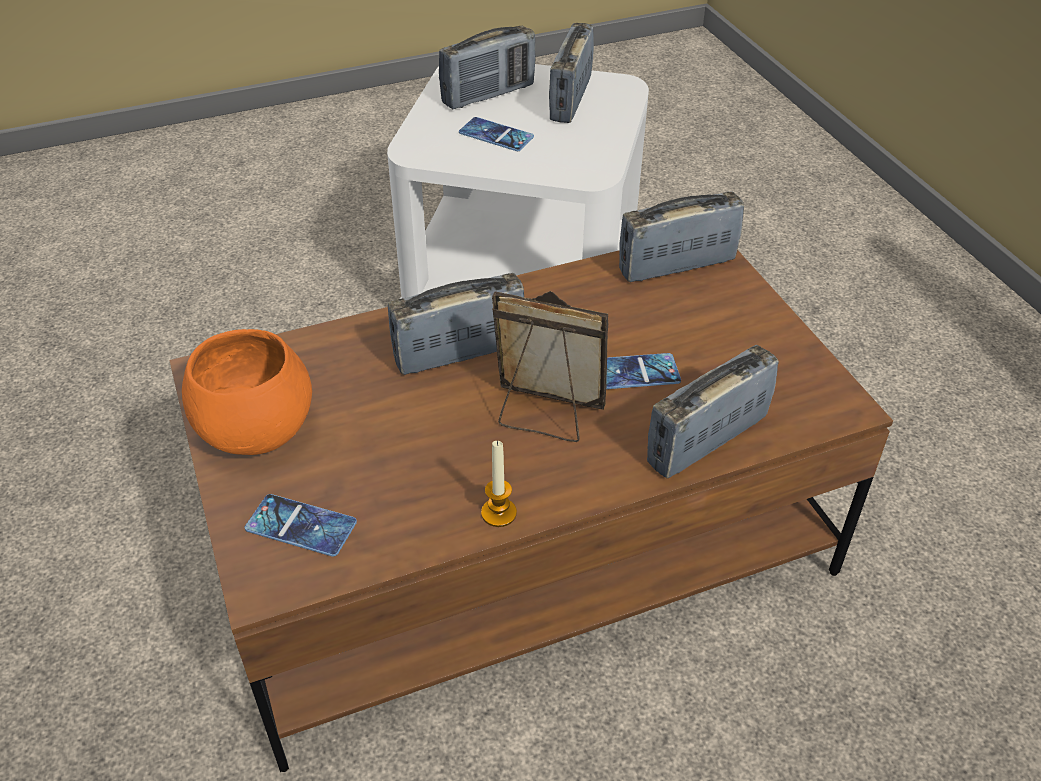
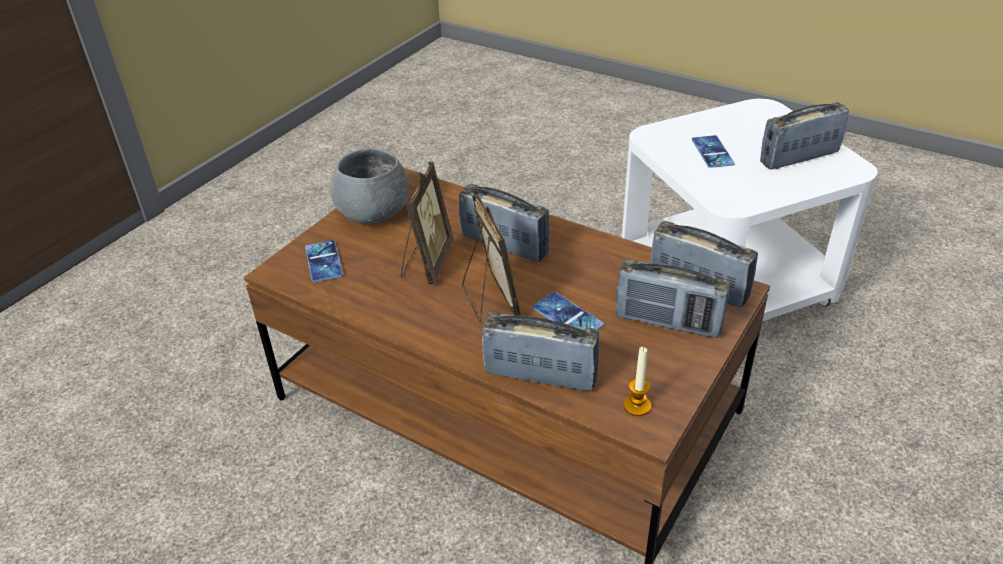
camera: 55 degrees right, 5 degrees down
orange bowl [182,329,312,455] -> grey bowl [330,148,409,224]
radio [439,26,535,109] -> radio moved to [616,259,730,338]
candle [481,441,517,527] -> candle moved to [624,347,651,416]
none -> picture frame [400,162,453,284]

